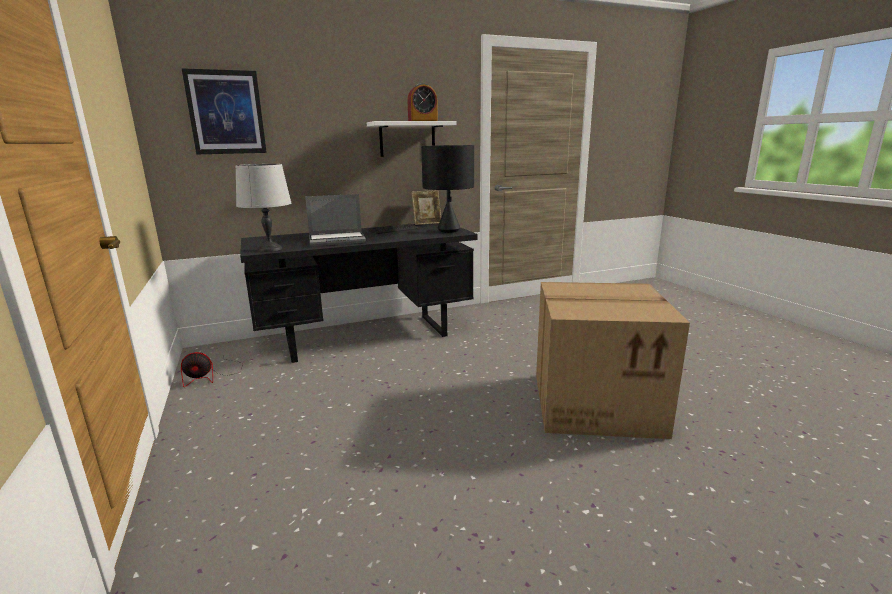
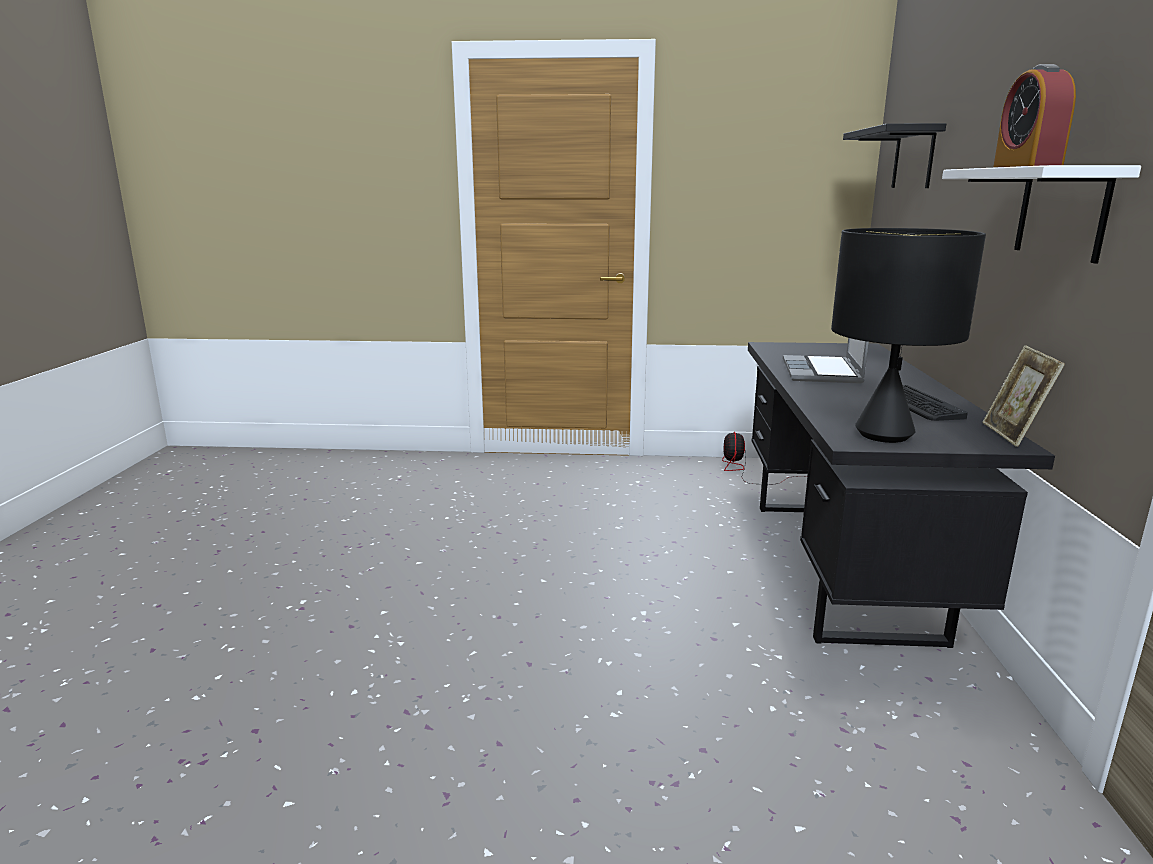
camera: 115 degrees right, 0 degrees up
picture [182,68,267,154] -> black shelf [843,123,946,188]
grey table lamp [235,164,291,252] -> none
cardboard box [536,282,690,439] -> none

